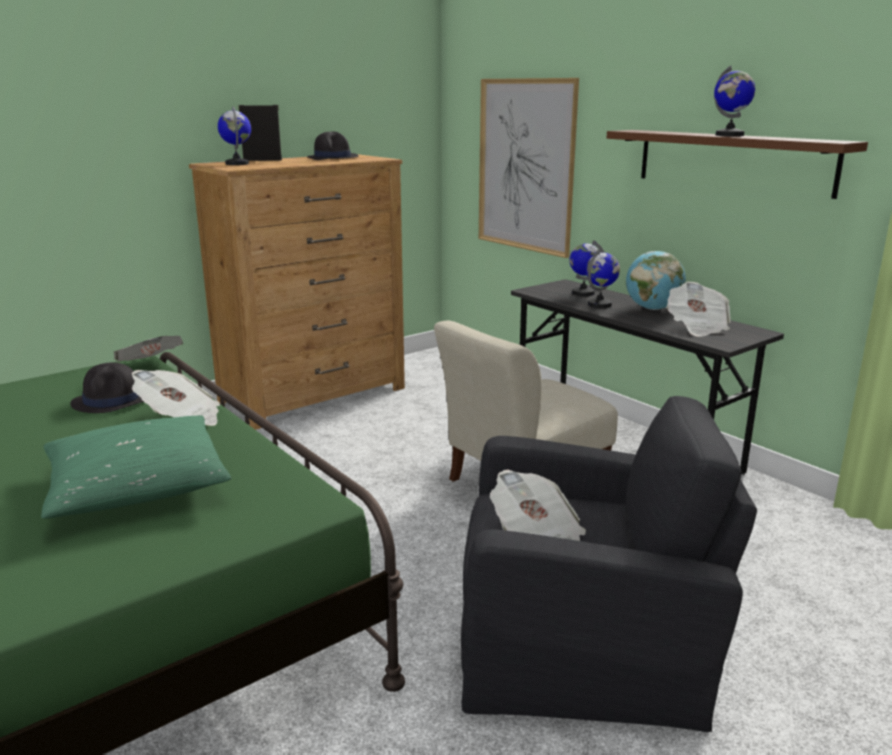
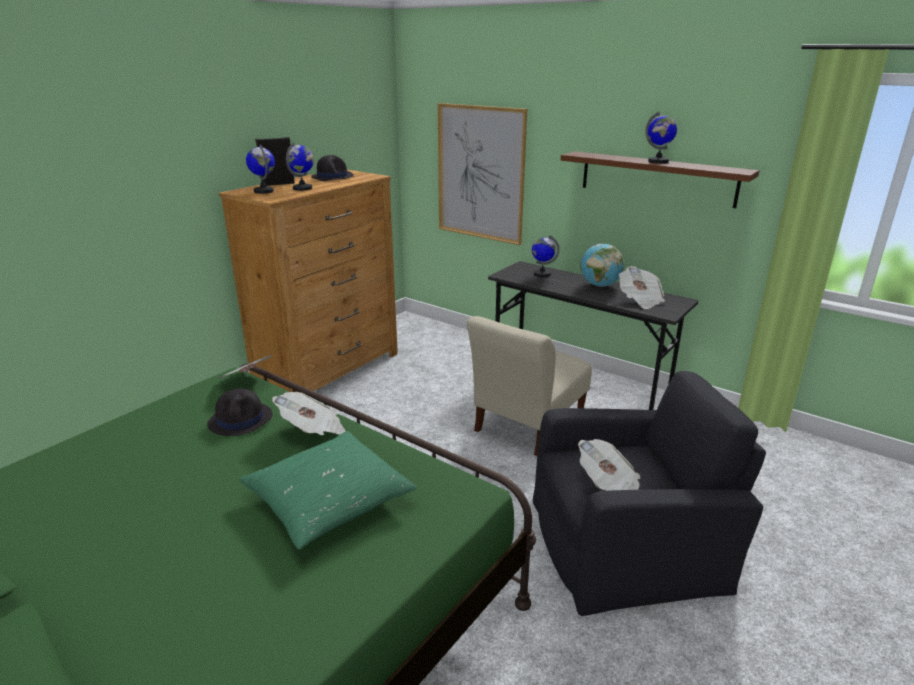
camera: 15 degrees left, 5 degrees up
globe [586,249,620,308] -> globe moved to [286,142,314,191]

